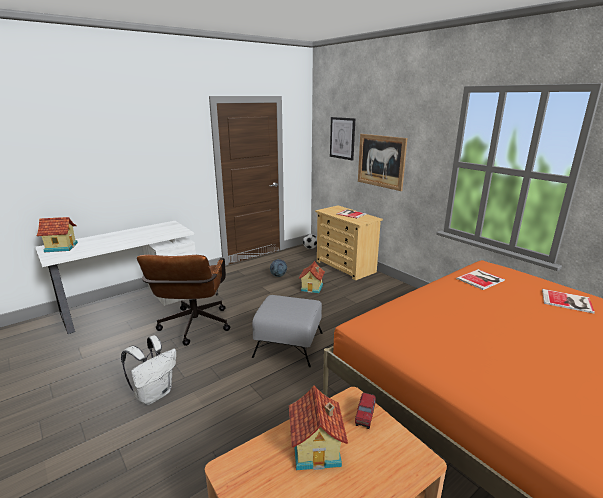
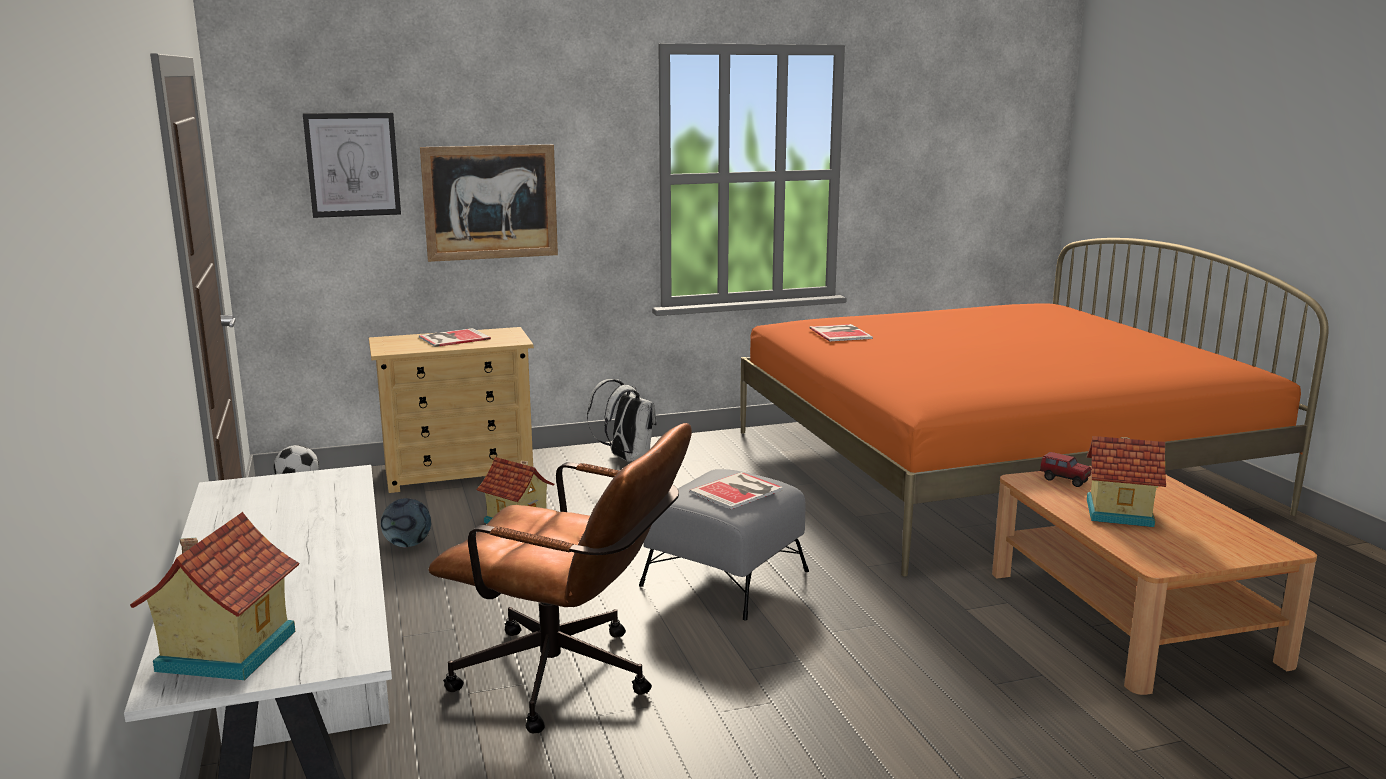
camera: 70 degrees left, 5 degrees down
white backpack [121,335,176,405] -> white backpack moved to [587,379,657,462]
book [542,289,595,314] -> book moved to [689,472,783,509]

